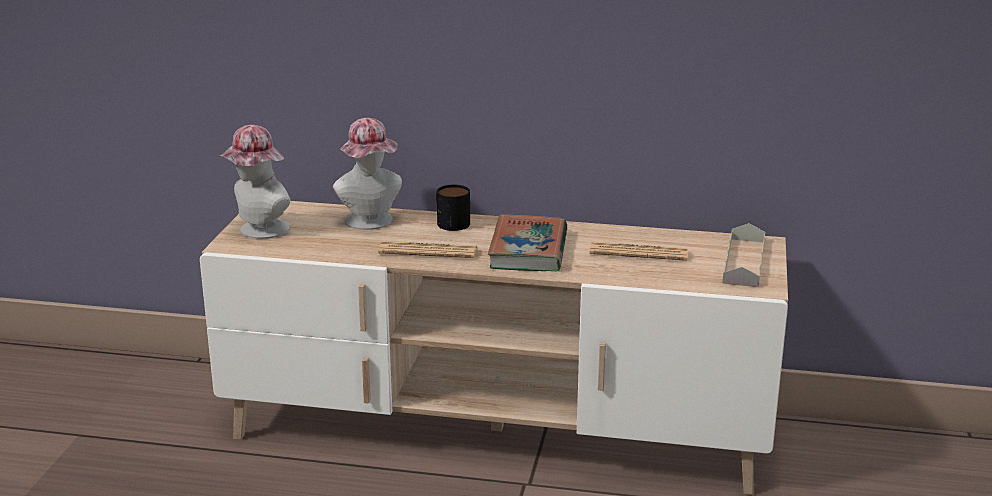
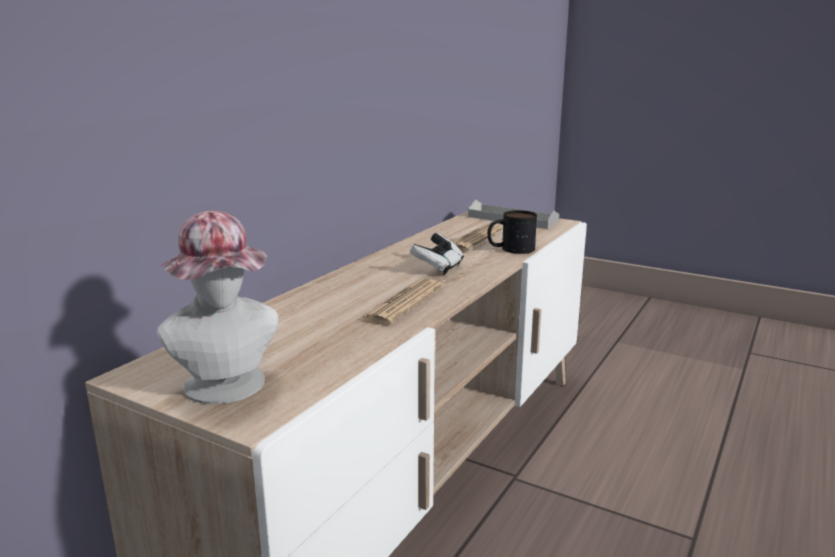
camera: 70 degrees left, 5 degrees down
hat [333,118,402,230] -> none
mug [436,185,470,231] -> mug moved to [487,210,537,254]
book [488,214,567,271] -> game controller [410,233,464,275]

